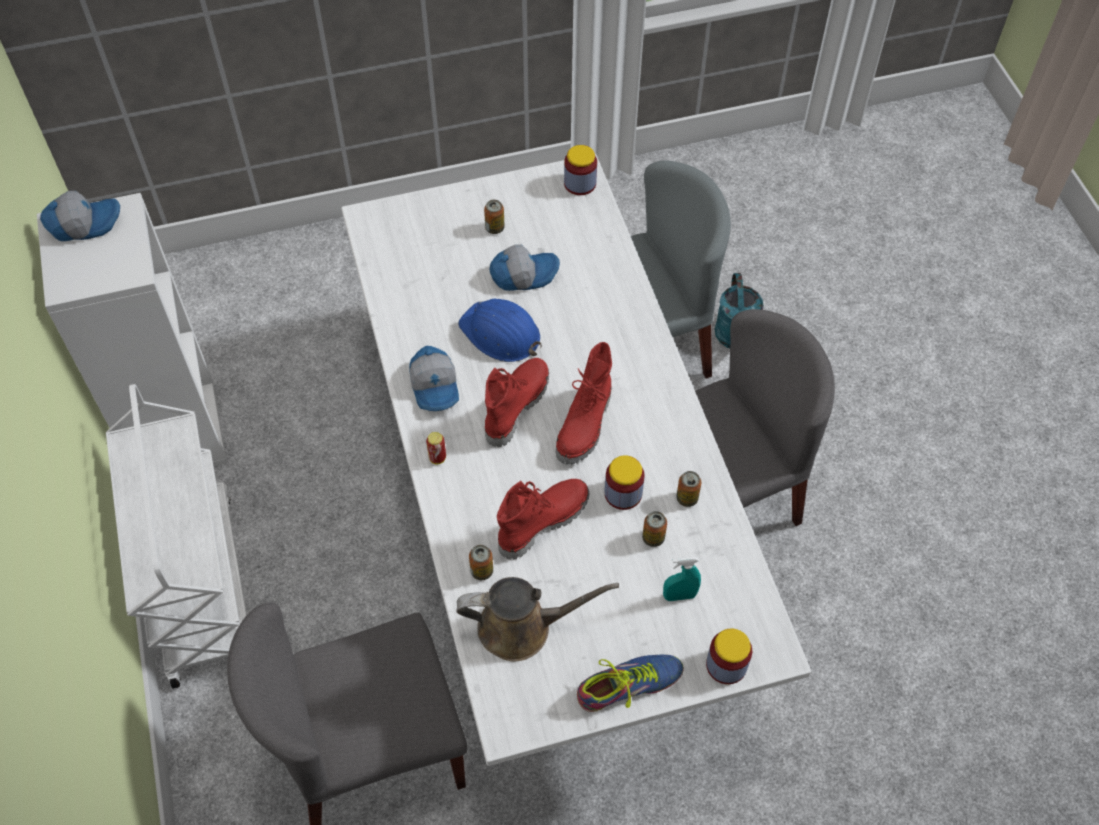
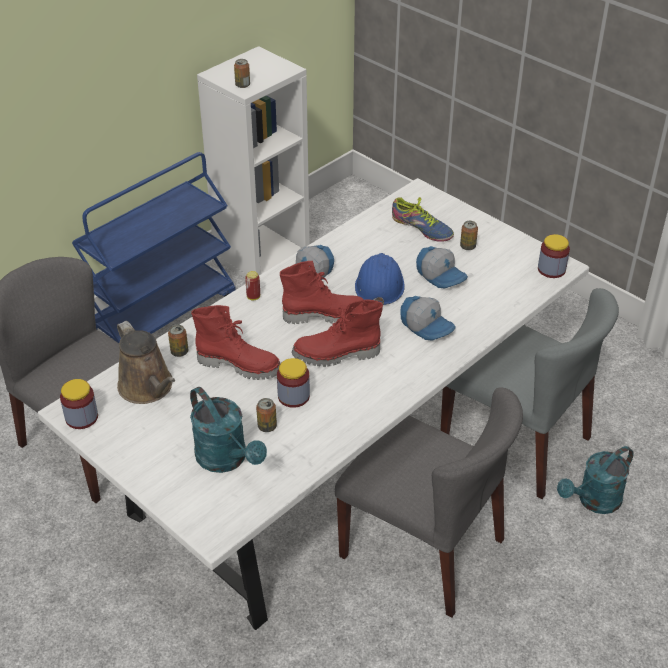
camera: 60 degrees right, 15 degrees down
cap [40,191,120,241] -> cap moved to [400,296,456,341]
white cart [106,384,247,689] -> blue cart [72,152,235,343]
shoe [577,655,684,712] -> shoe moved to [392,197,454,242]
turquoise spray bottle [663,557,701,601] -> turquoise watering can [190,387,267,473]
can [676,471,701,507] -> can moved to [234,59,250,88]
jar [706,628,752,684] -> jar moved to [60,379,98,429]

